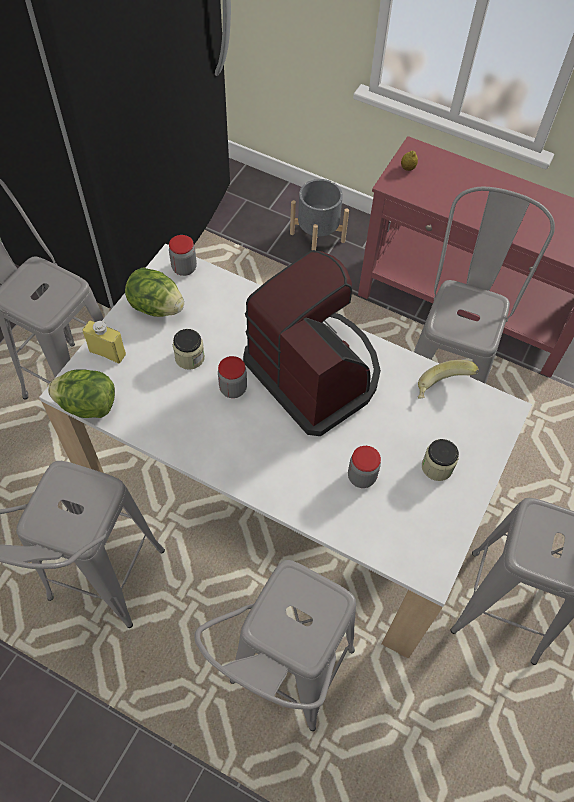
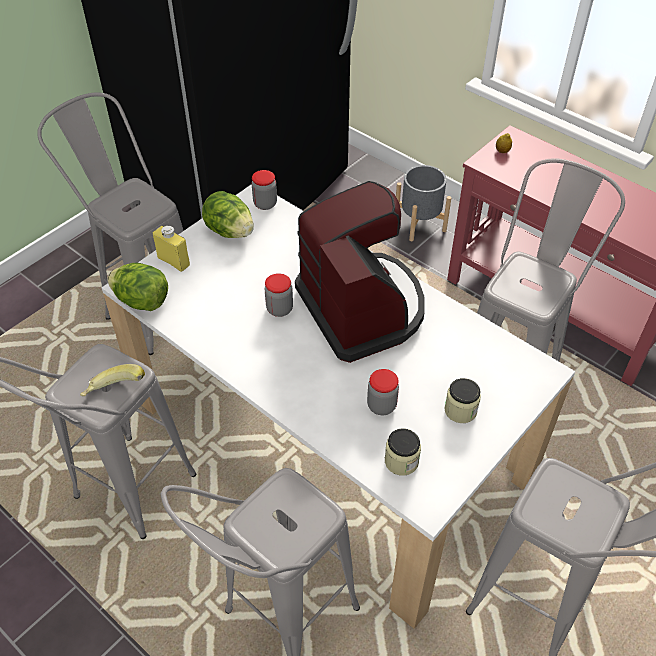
camera: 15 degrees right, 10 degrees down
jar [173,329,205,370] -> jar moved to [385,428,421,476]
banana [418,360,479,398] -> banana moved to [80,364,145,396]

